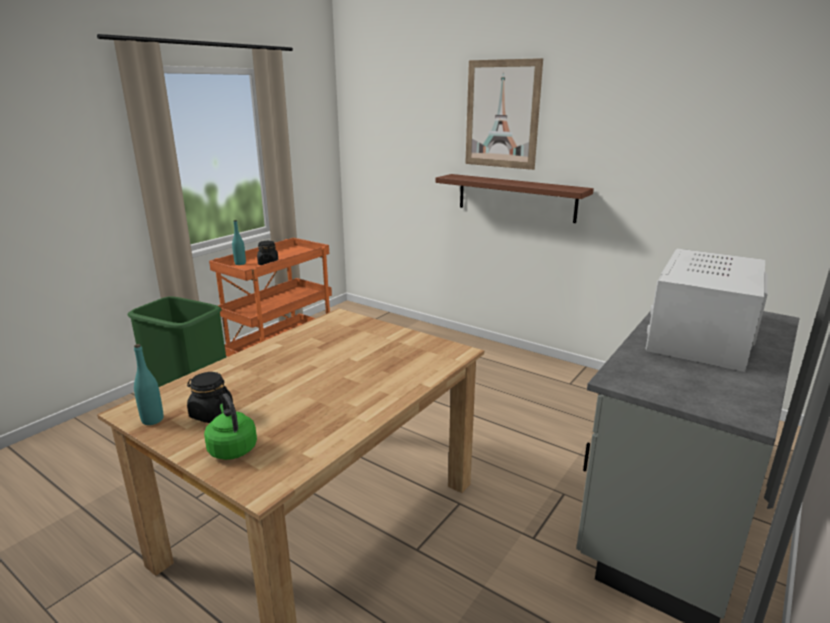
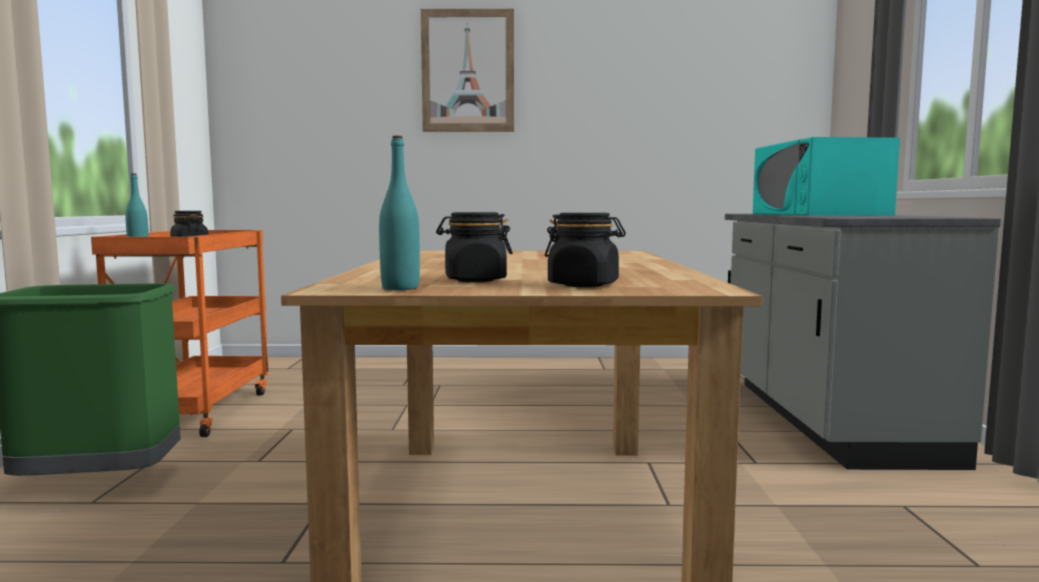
camera: 35 degrees left, 15 degrees down
green kettle [204,393,257,460] -> black jar [545,213,626,287]
brown shelf [436,174,594,223] -> none
white microwave [646,249,768,372] -> turquoise microwave [753,137,900,216]

